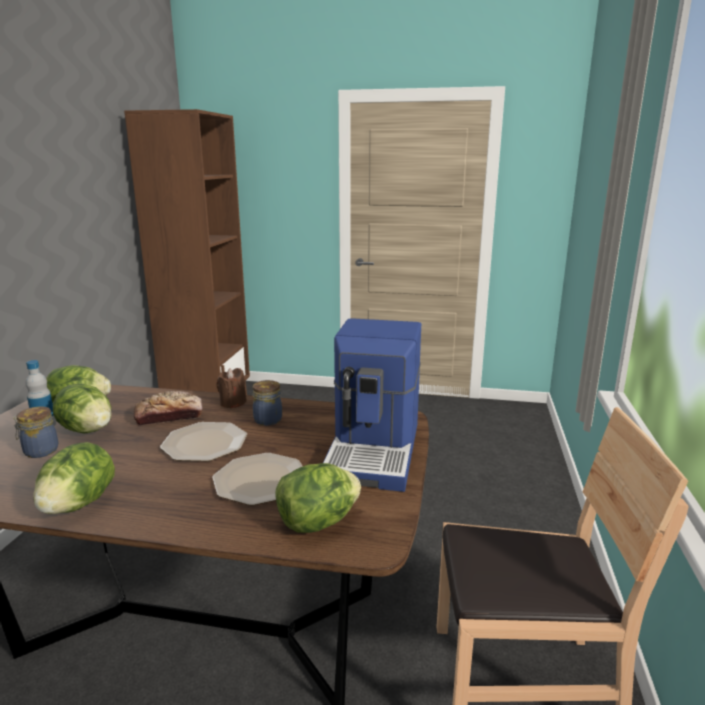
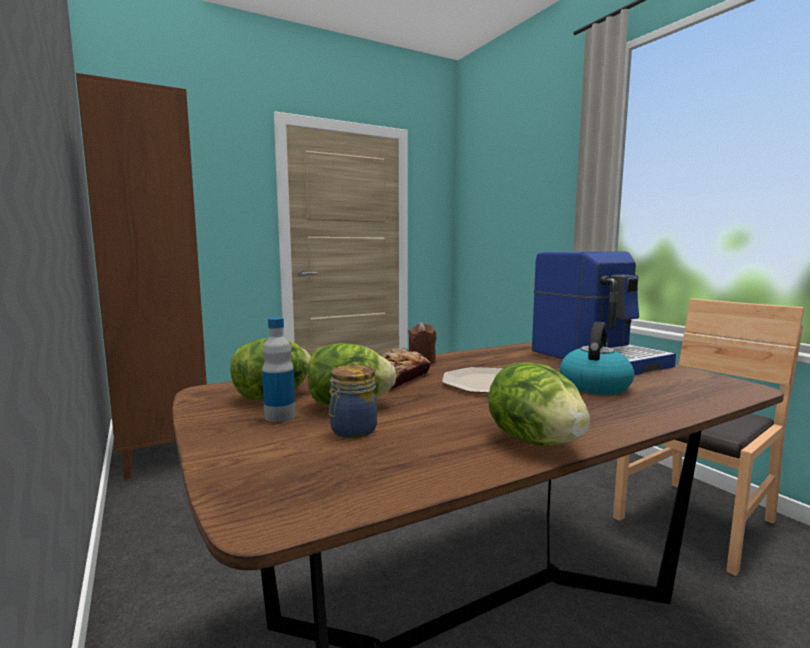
camera: 40 degrees left, 10 degrees down
plate [212,453,303,505] -> kettle [560,322,634,395]
jar [253,380,282,426] -> none
lettuce [275,463,361,533] -> none

